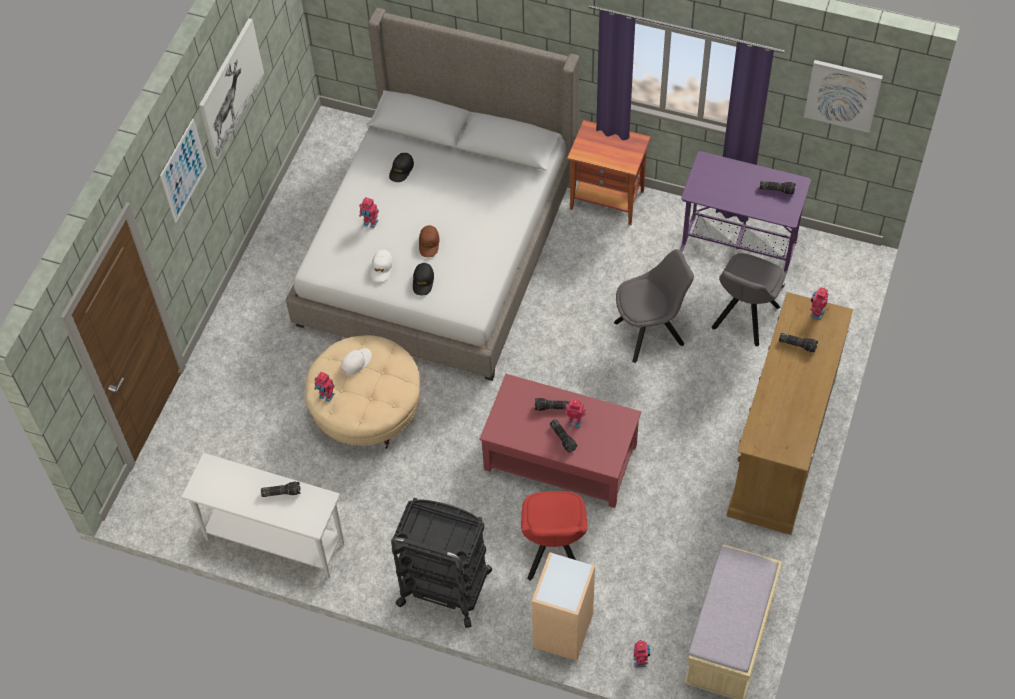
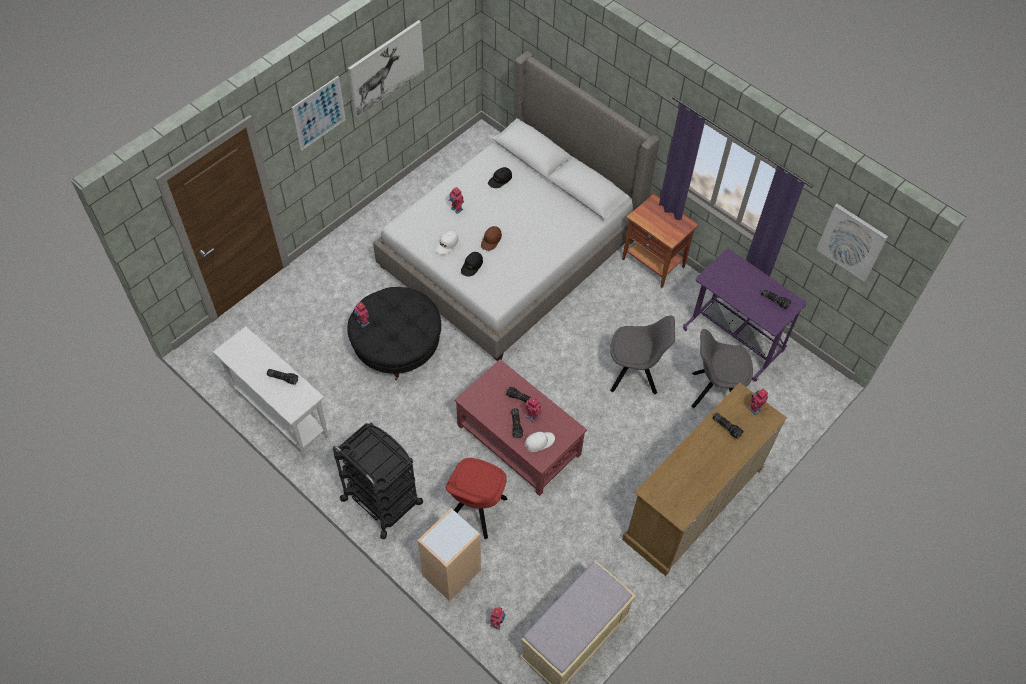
camera: 20 degrees right, 0 degrees up
beige ottoman [305,335,420,449] -> black ottoman [347,287,441,380]
white cap [341,348,372,376] -> white cap moved to [524,432,555,452]
grey chair [712,253,785,346] -> grey chair turned 45 degrees clockwise [691,329,753,408]

